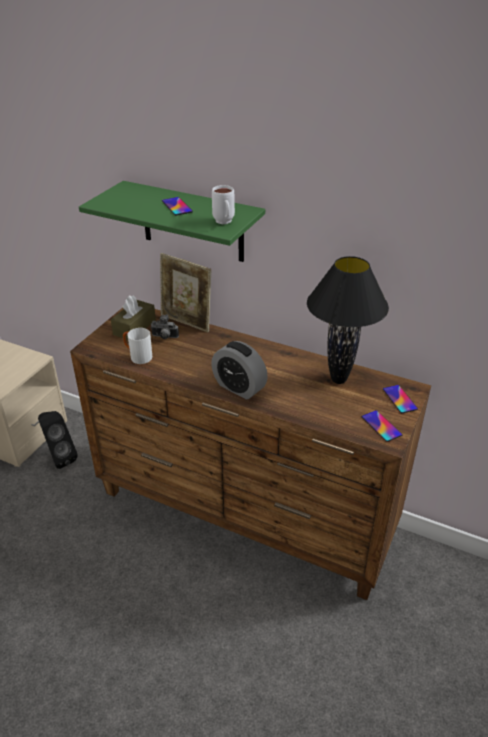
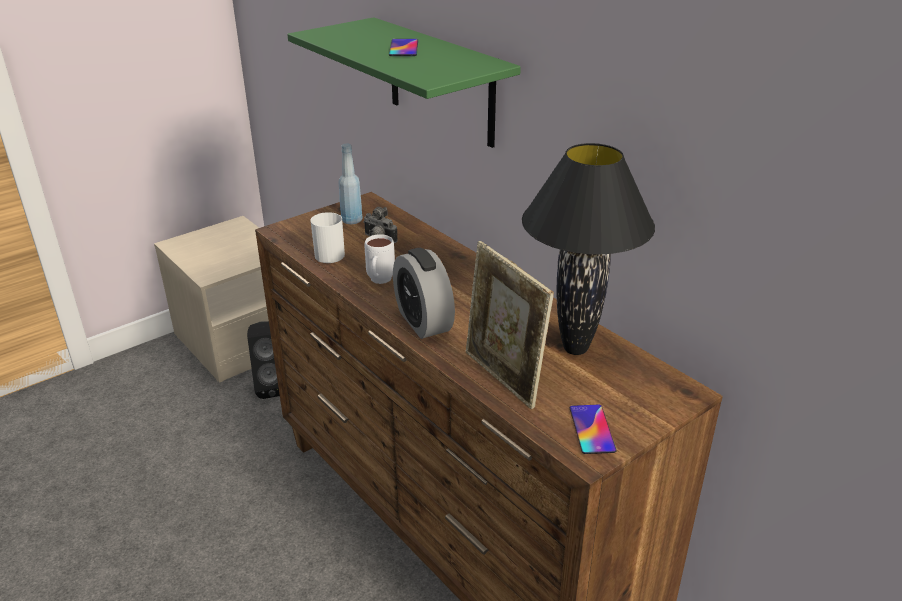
camera: 25 degrees right, 5 degrees down
brown tissue box [111,296,156,340] -> blue bottle [338,144,363,224]
picture frame [160,253,211,332] -> picture frame moved to [466,241,554,409]
white mug [212,185,235,224] -> white mug moved to [364,234,395,284]
phone [383,385,418,413] -> none

